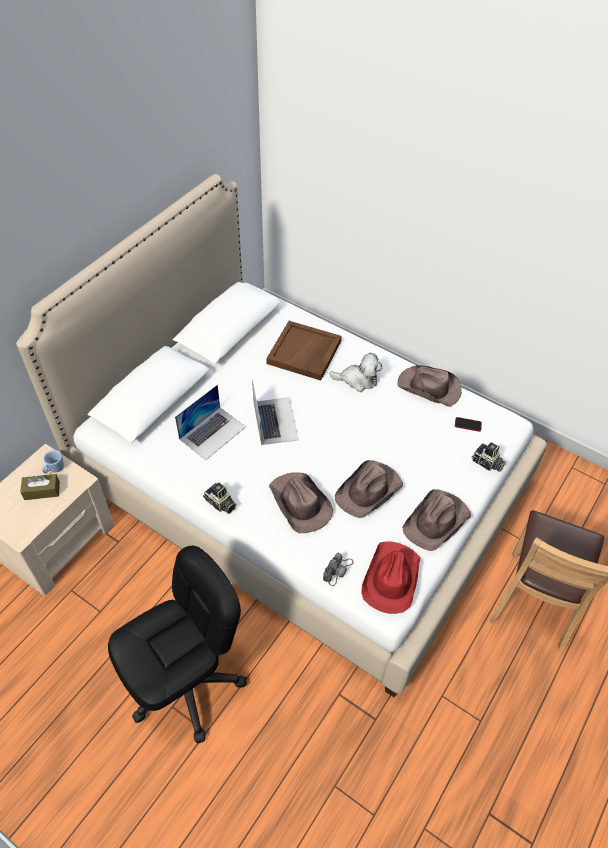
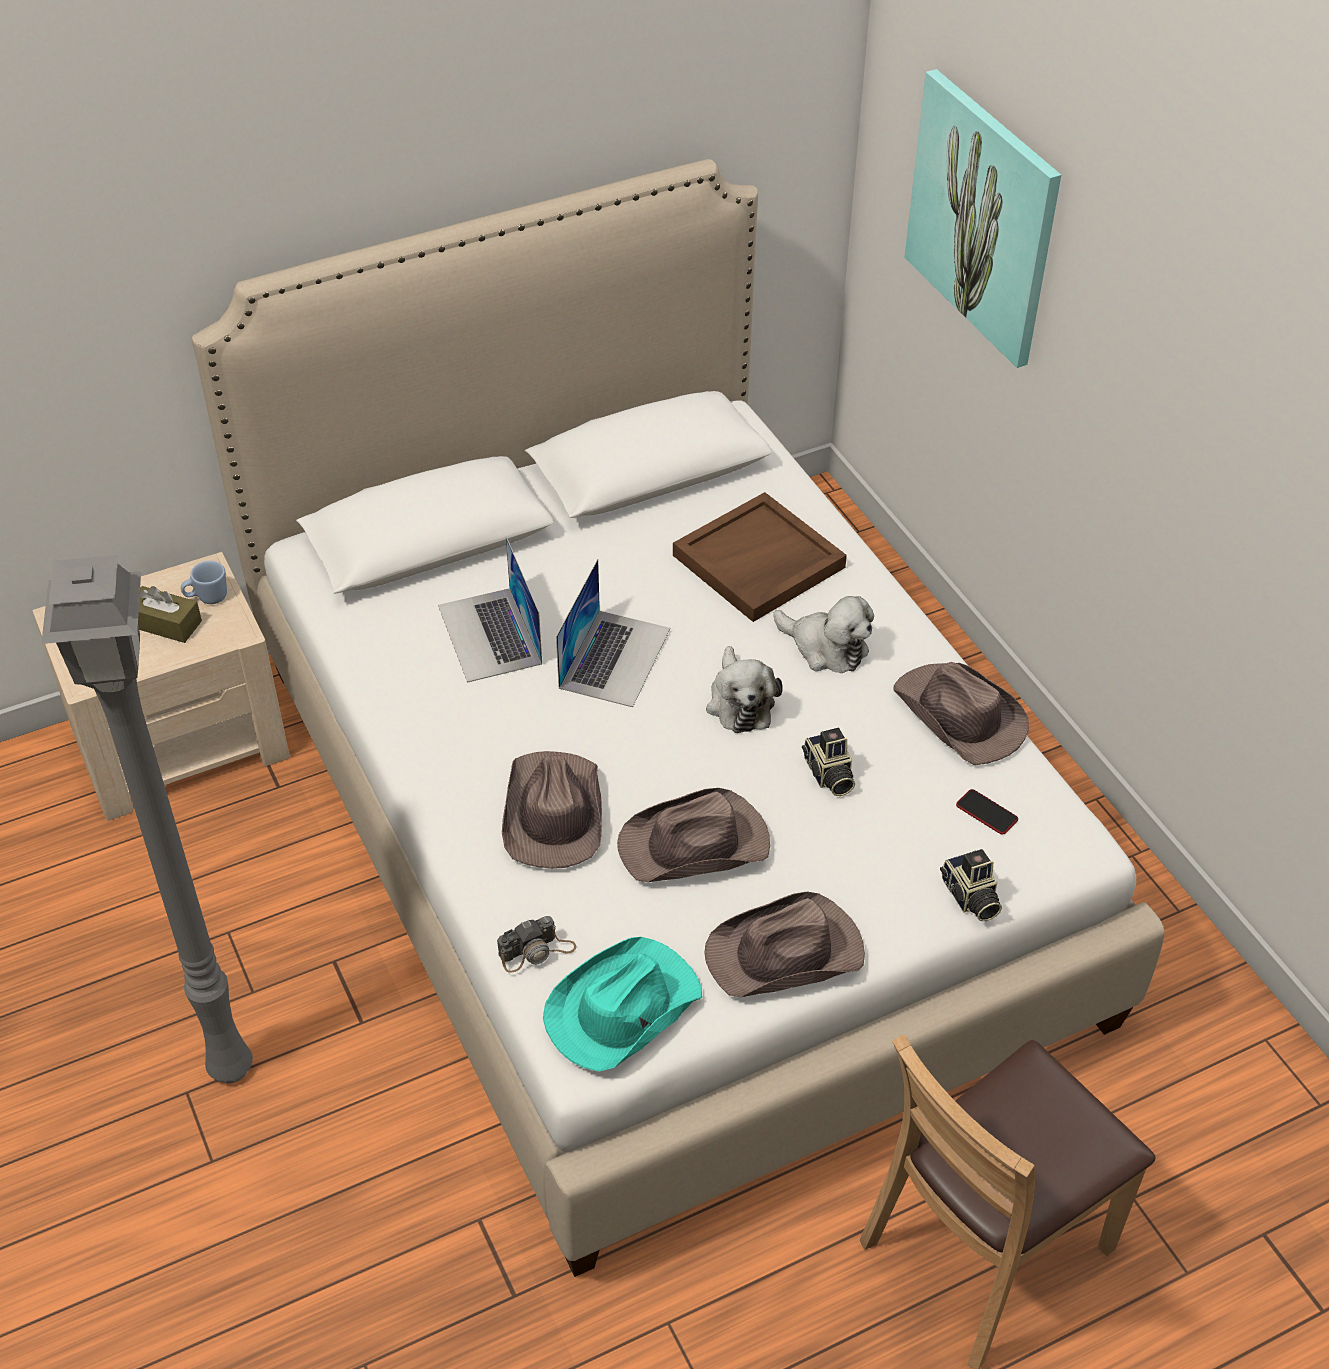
camera: 30 degrees right, 5 degrees down
black office chair [108,546,247,744] -> grey floor lamp [41,555,253,1083]
laptop [175,385,246,460] -> laptop turned 90 degrees clockwise [438,537,542,683]
camera [203,482,236,514] -> camera moved to [802,728,855,796]
red hat [361,541,420,614] -> turquoise hat [543,937,702,1072]
none -> plush toy [706,646,783,733]
none -> picture [904,69,1061,368]

